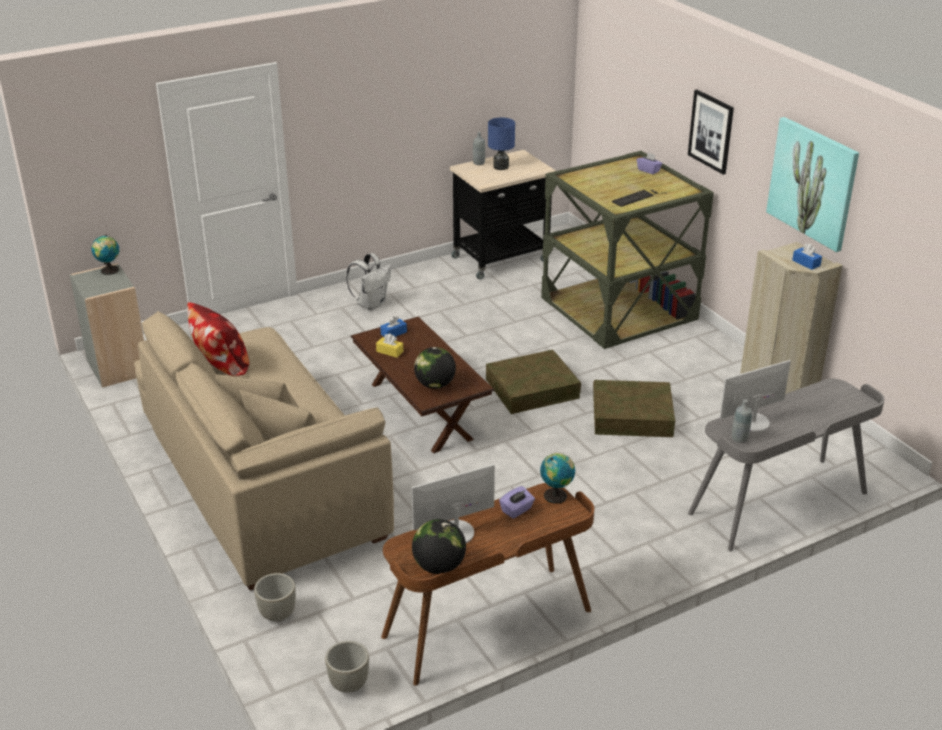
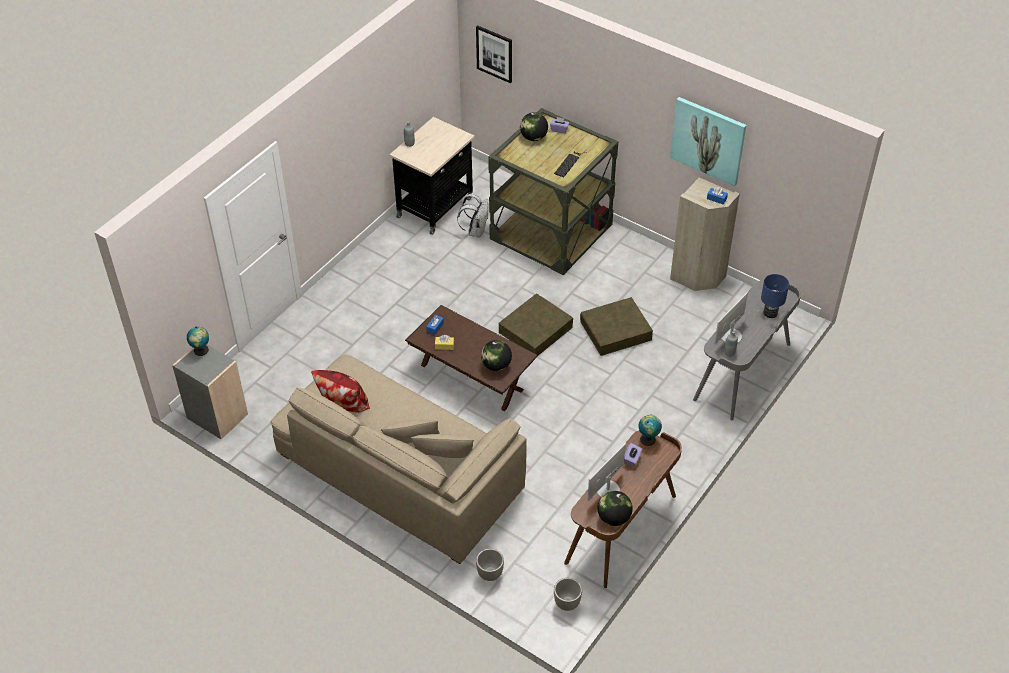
camera: 25 degrees left, 15 degrees up
white backpack [346,253,391,310] -> white backpack moved to [457,194,488,238]
blue table lamp [488,118,515,170] -> blue table lamp moved to [761,274,789,318]
picture [688,90,734,175] -> picture moved to [476,25,512,83]
none -> globe [520,112,548,141]

